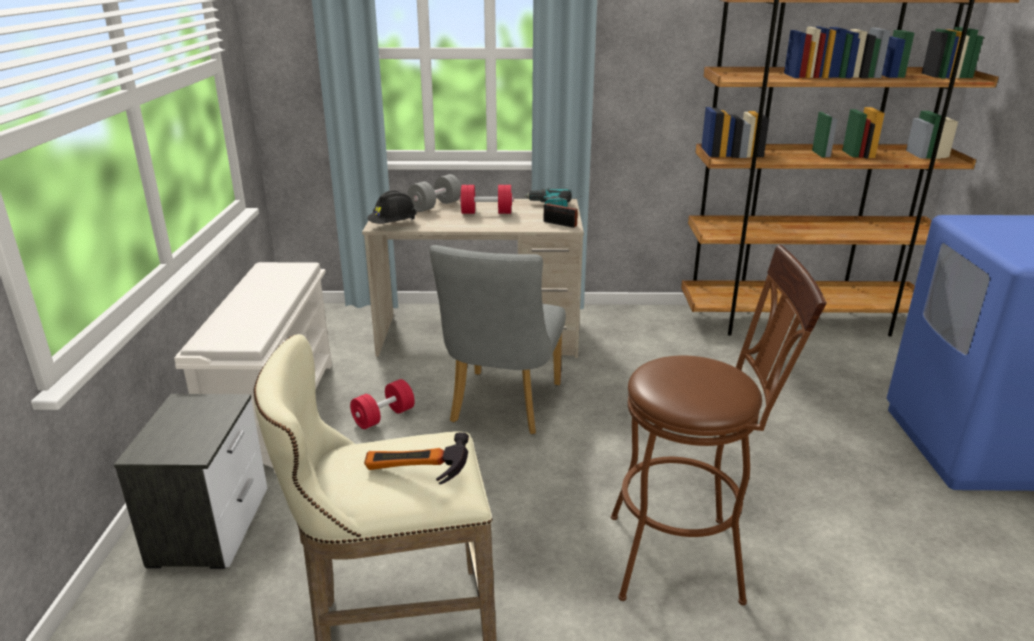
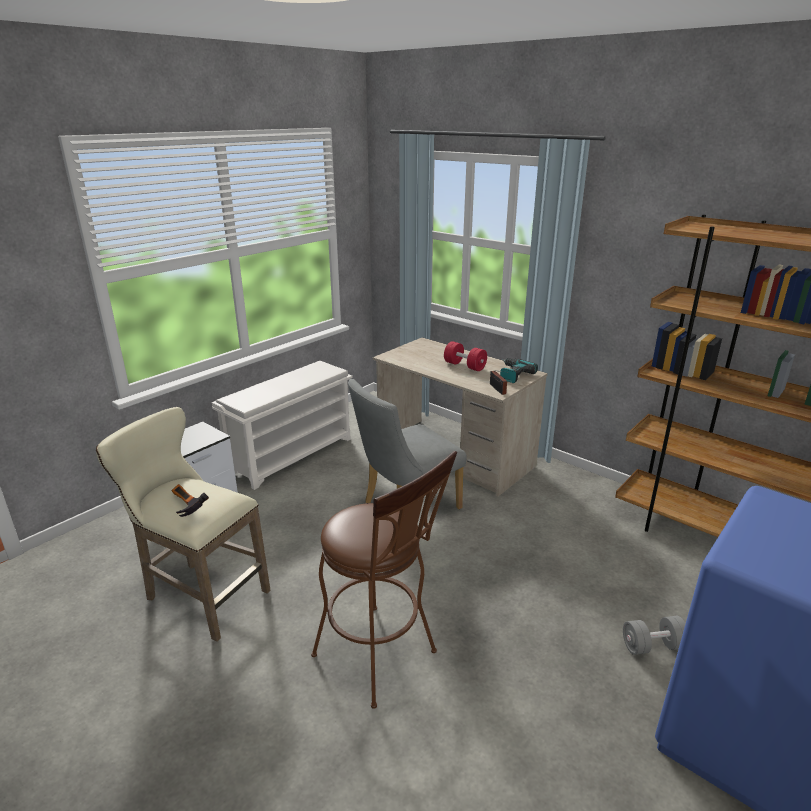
camera: 40 degrees right, 0 degrees up
red dumbbell [350,379,415,429] -> none
black hard hat [367,191,417,224] -> none
grey dumbbell [408,174,461,212] -> grey dumbbell moved to [623,616,686,655]

